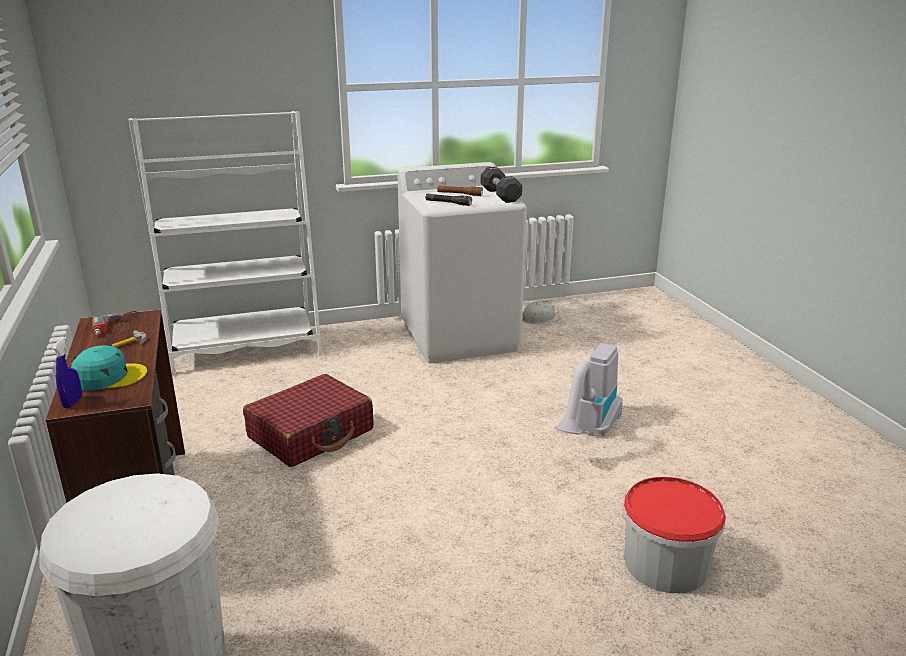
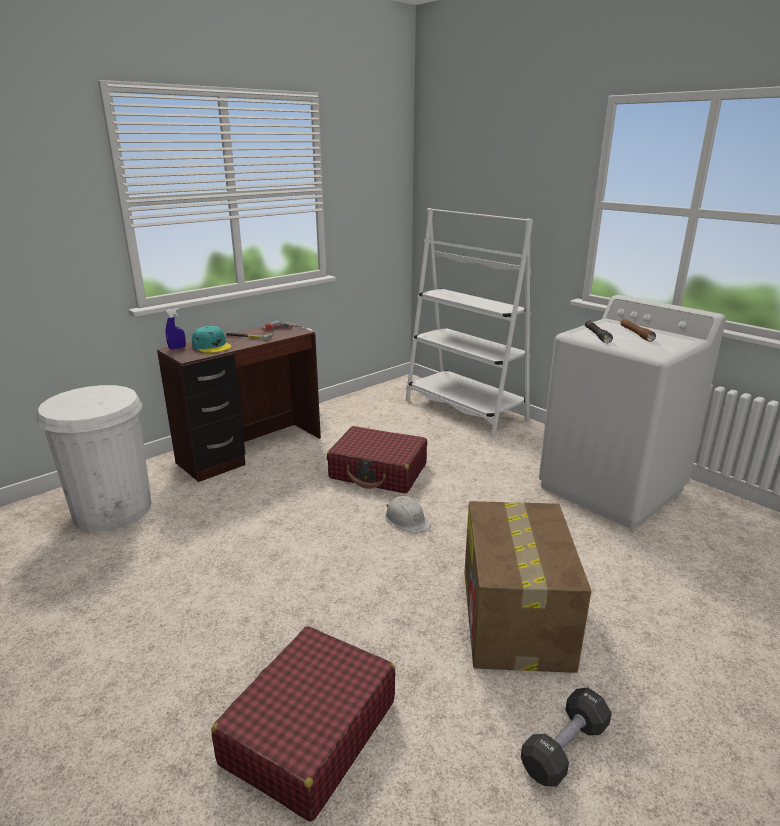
camera: 65 degrees right, 0 degrees up
black dumbbell [481,167,522,203] -> black dumbbell moved to [521,687,612,787]
white hard hat [522,301,561,324] -> white hard hat moved to [385,496,431,534]
vacuum cleaner [554,343,623,436] -> cardboard box [464,501,592,673]
bucket [622,477,726,593] -> red suitcase [212,626,395,822]

